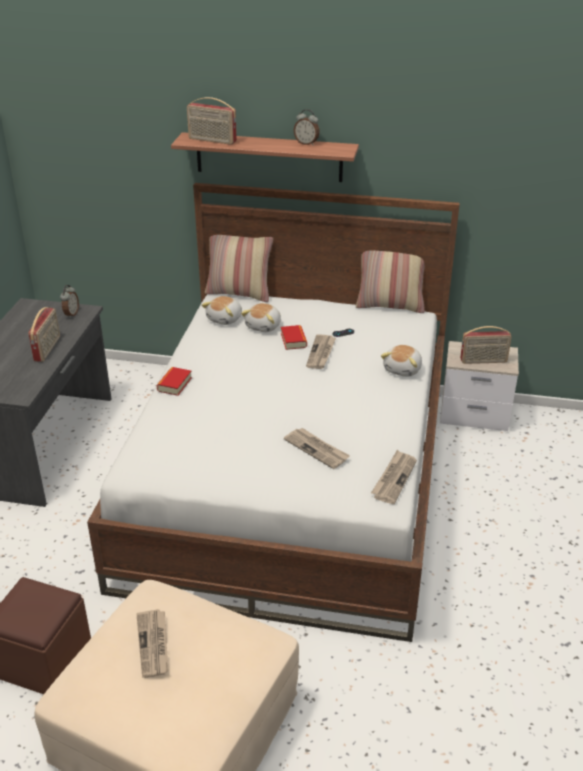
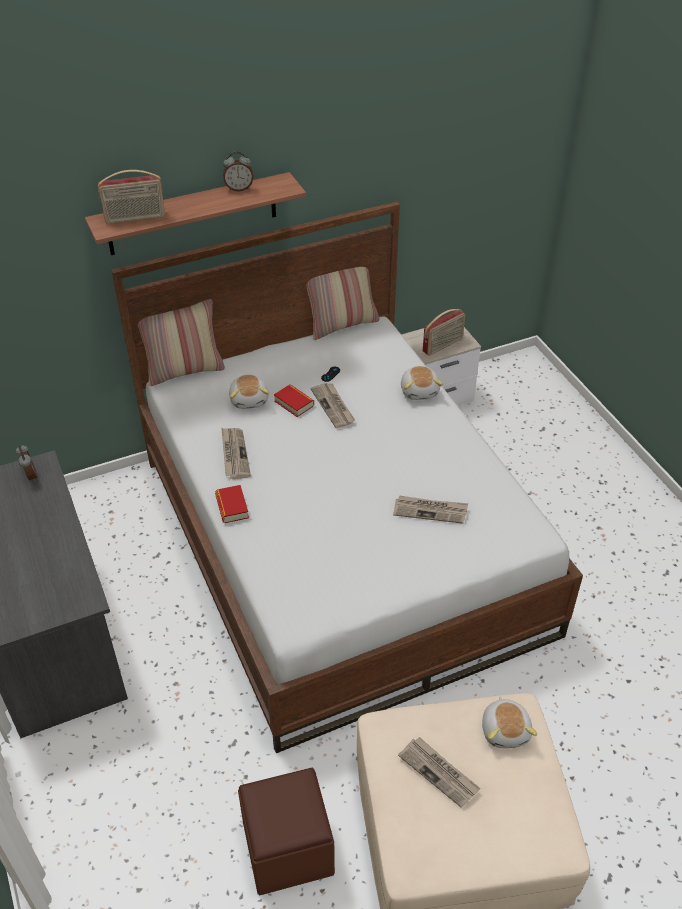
camera: 35 degrees left, 10 degrees up
radio [28,307,60,362] -> none
plush toy [201,296,242,325] -> plush toy moved to [482,697,537,748]
newspaper [371,450,417,504] -> newspaper moved to [221,428,251,479]

